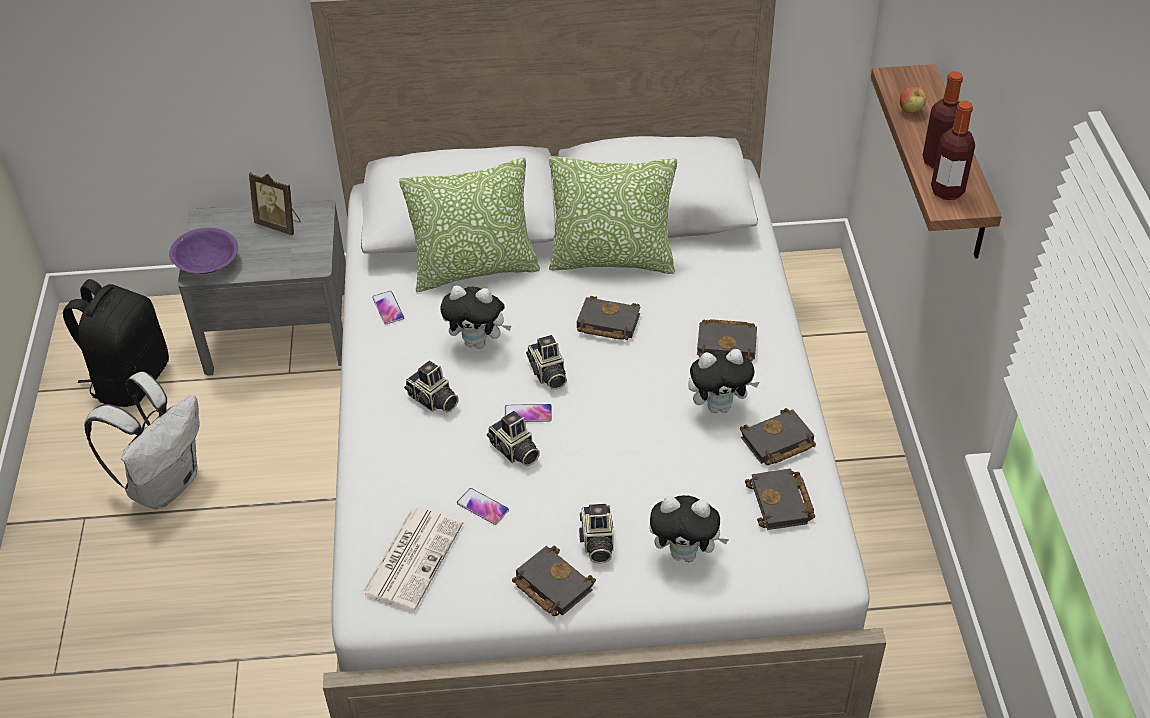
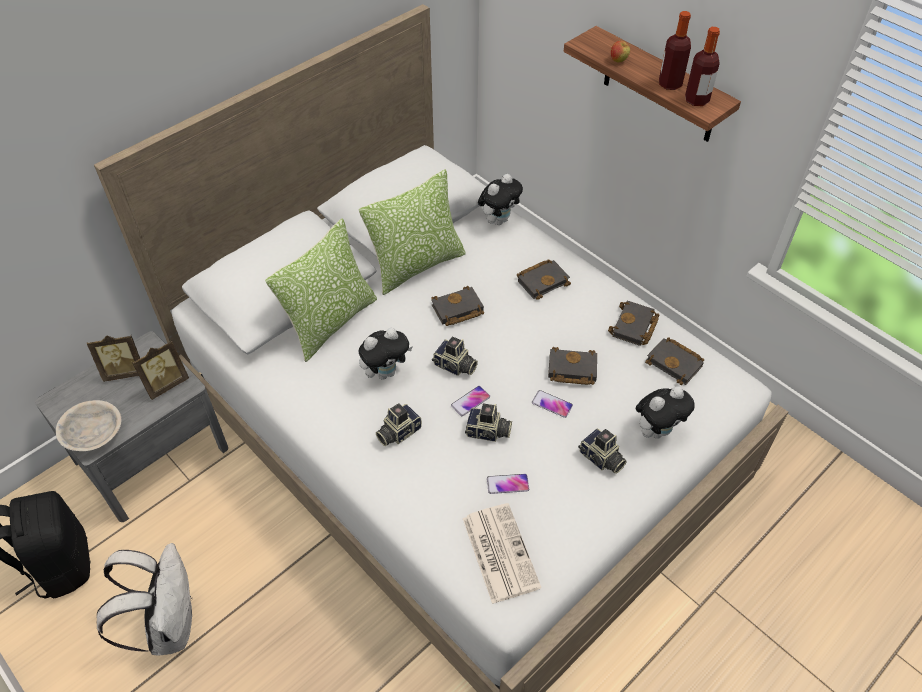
camera: 40 degrees left, 5 degrees up
purple bowl [169,228,238,274] -> beige bowl [56,400,122,451]
phone [372,291,404,324] -> phone moved to [532,390,573,418]
camera [404,361,459,413] -> camera turned 135 degrees clockwise [376,403,422,446]
black book [512,546,596,616] -> black book moved to [548,347,597,385]
plush toy [688,349,760,413] -> plush toy moved to [478,174,523,225]
none -> picture frame [132,340,189,400]

